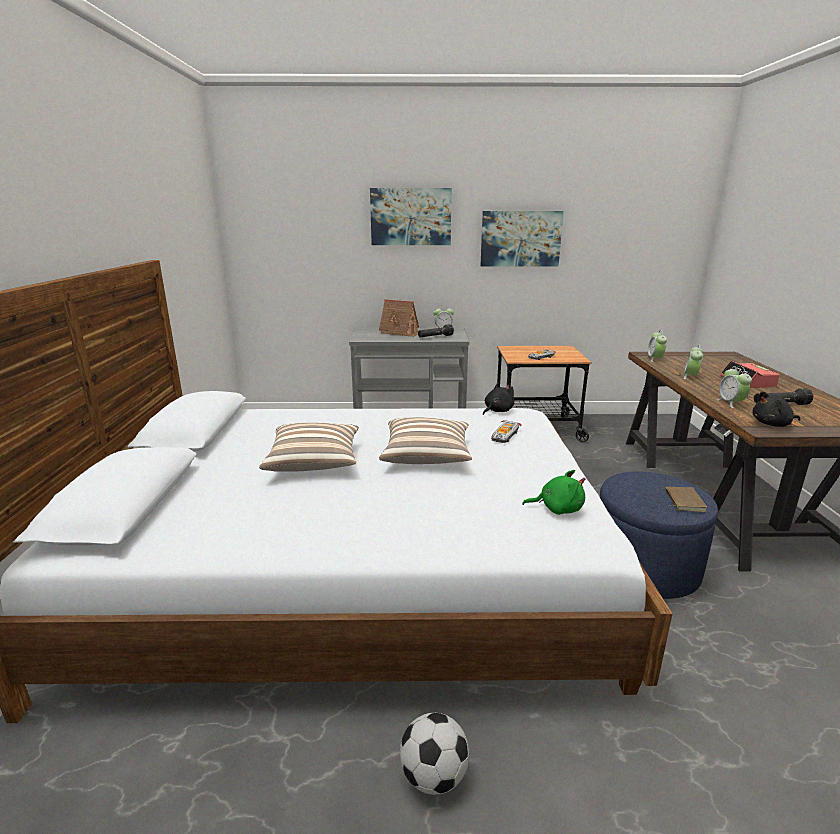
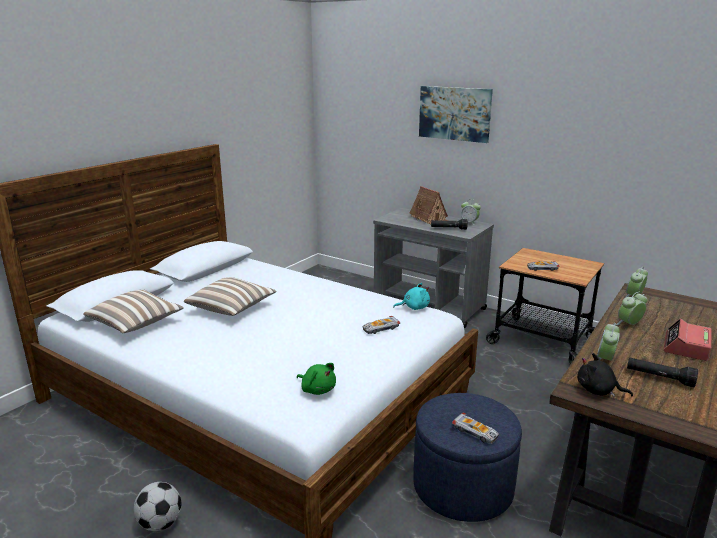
camera: 35 degrees right, 0 degrees up
pillow [379,417,472,464] -> pillow moved to [83,290,184,333]
picture [480,211,564,267] -> none
black plush toy [483,383,514,415] -> turquoise plush toy [393,283,430,310]
brown book [666,487,707,512] -> toy car [452,413,499,444]

